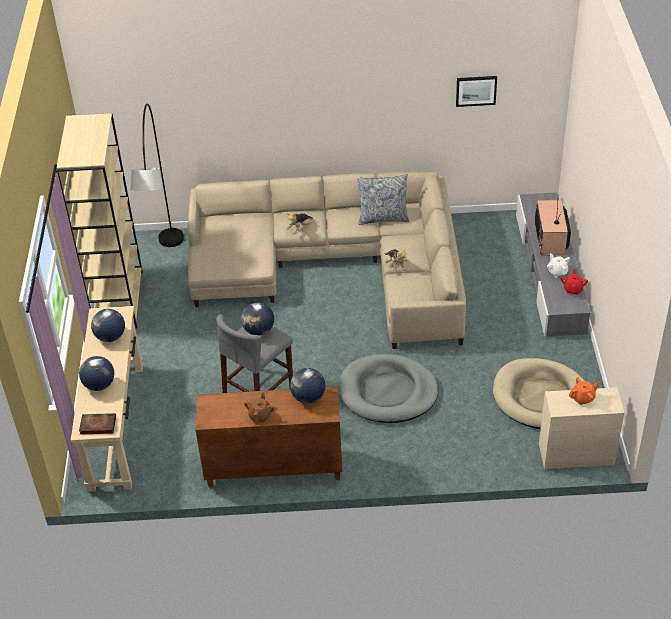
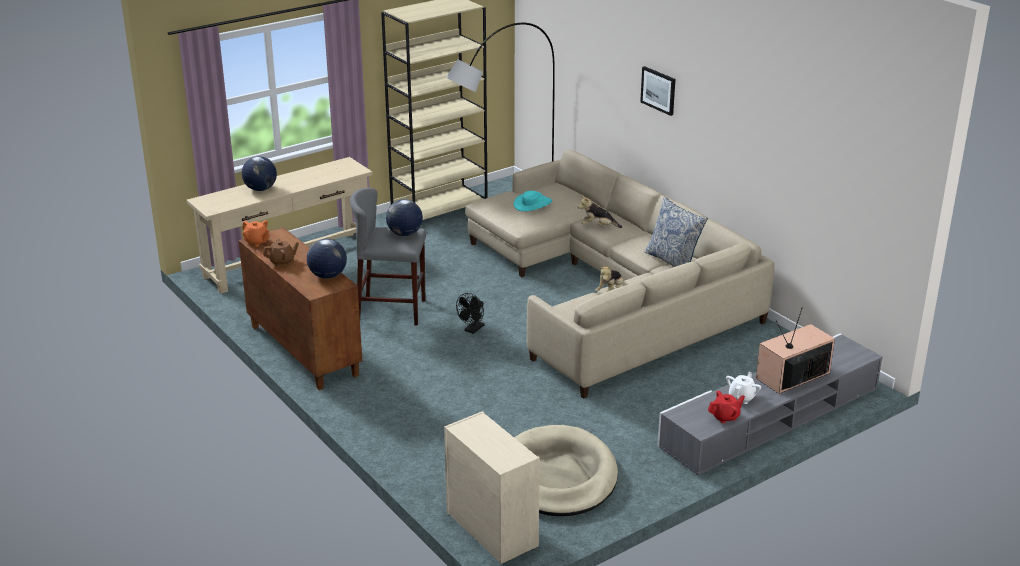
camera: 55 degrees right, 15 degrees down
book [79,413,116,435] -> none
globe [91,309,125,342] -> none
grey dog bed [339,354,438,423] -> none
picture [456,76,497,107] -> picture moved to [640,66,675,116]
orange teapot [569,377,599,405] -> orange teapot moved to [242,220,269,247]
none -> black fan [456,293,484,334]
none -> turquoise hat [514,191,552,211]

